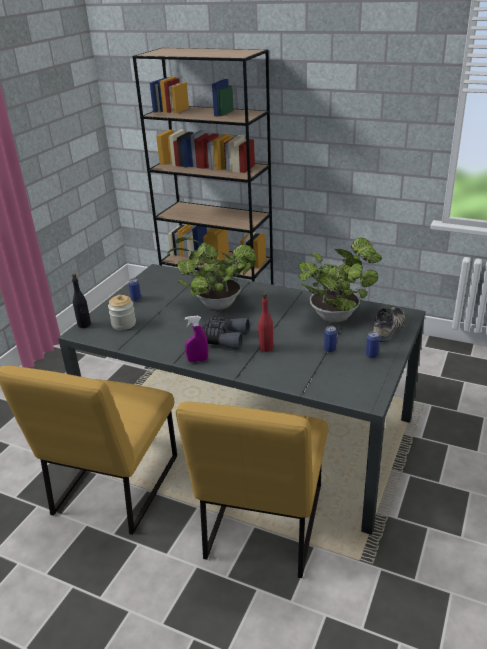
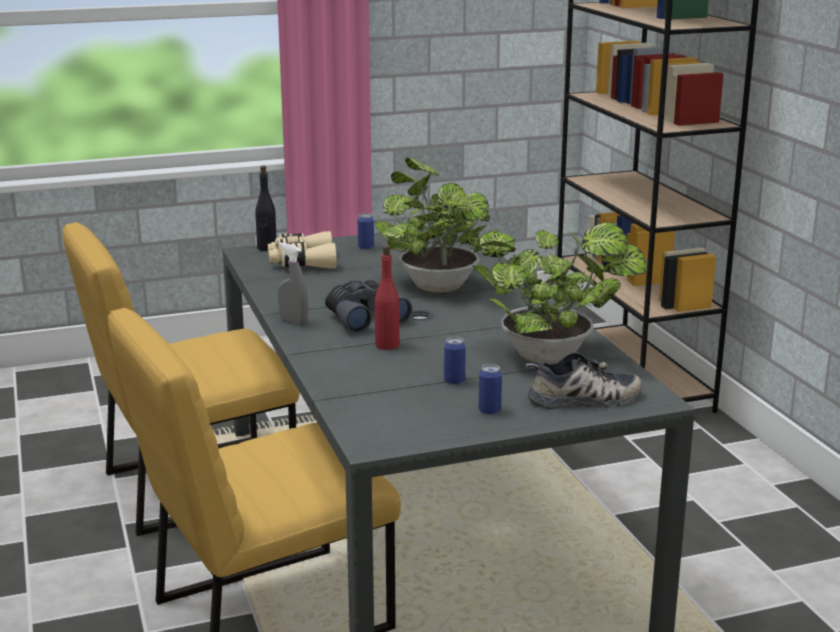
camera: 45 degrees right, 10 degrees down
jar [108,294,136,330] -> beige binoculars [268,231,337,269]
purple spray bottle [185,316,208,362] -> grey spray bottle [278,243,308,326]

